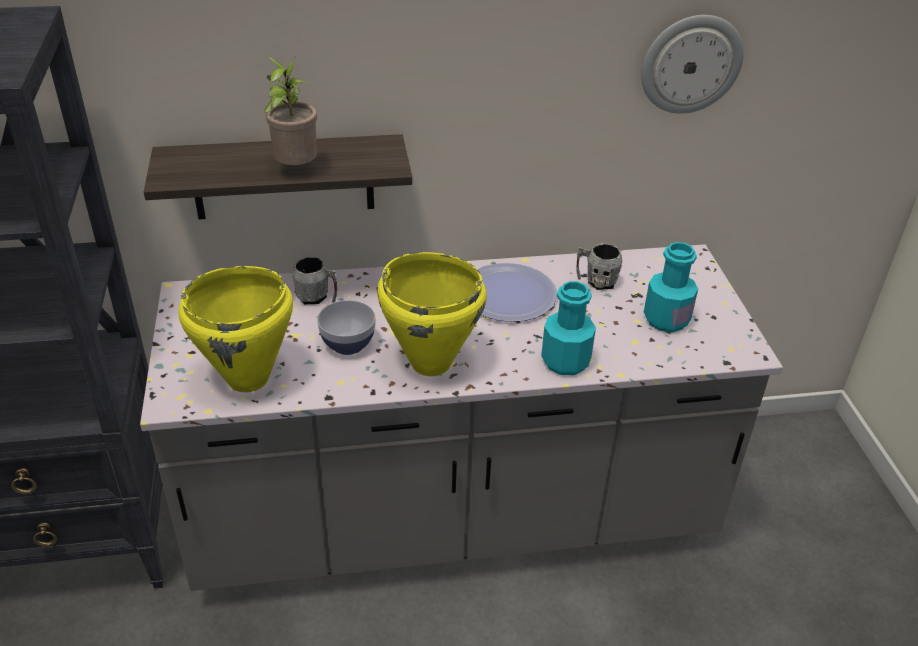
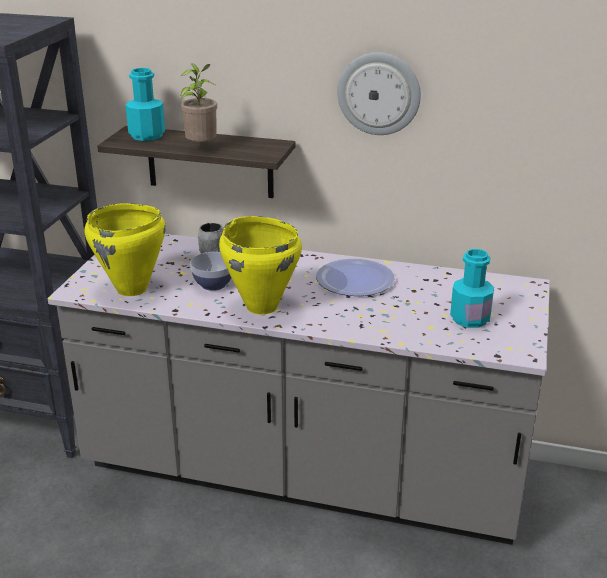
camera: 25 degrees right, 10 degrees down
turquoise bottle [541,281,596,375] -> turquoise bottle moved to [125,68,165,141]
grey mug [576,243,622,290] -> none
wall clock [641,15,744,114] -> wall clock moved to [337,52,421,135]

